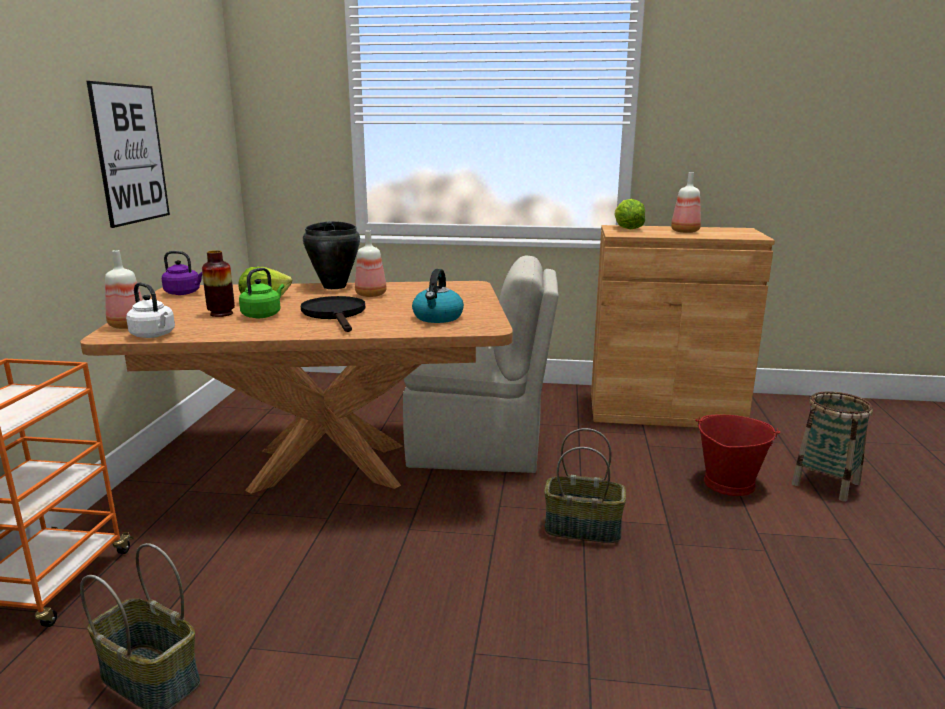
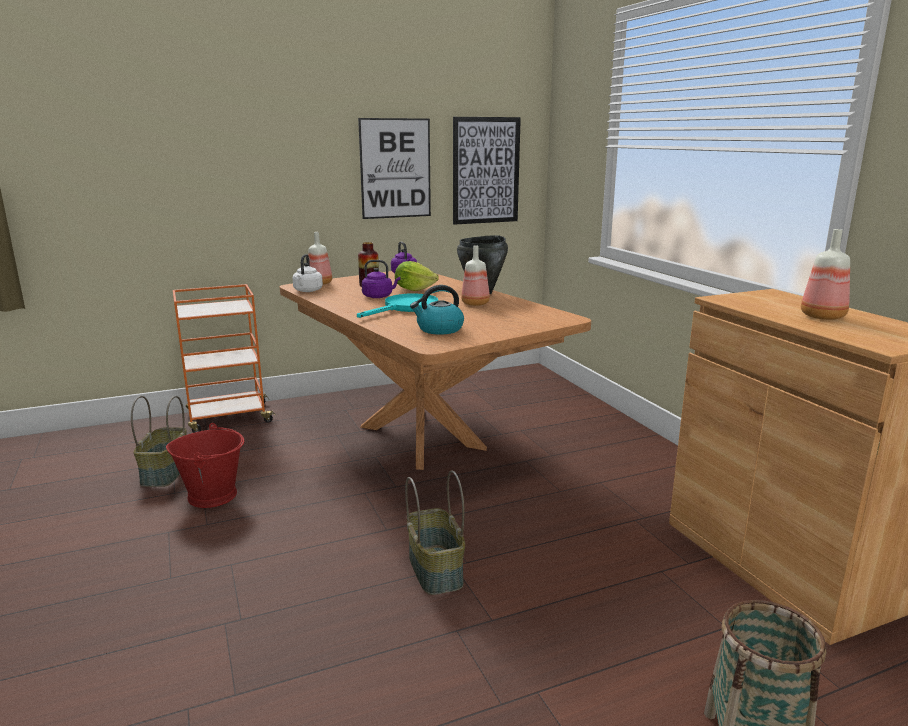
camera: 60 degrees right, 0 degrees up
green kettle [239,268,284,318] -> purple kettle [362,260,400,298]
black frying pan [301,296,365,332] -> turquoise frying pan [357,293,438,318]
beige chair [403,255,559,473] -> none
lettuce [615,199,645,229] -> none
red bucket [695,414,781,496] -> red bucket moved to [166,423,244,508]
none -> picture [453,117,521,225]

